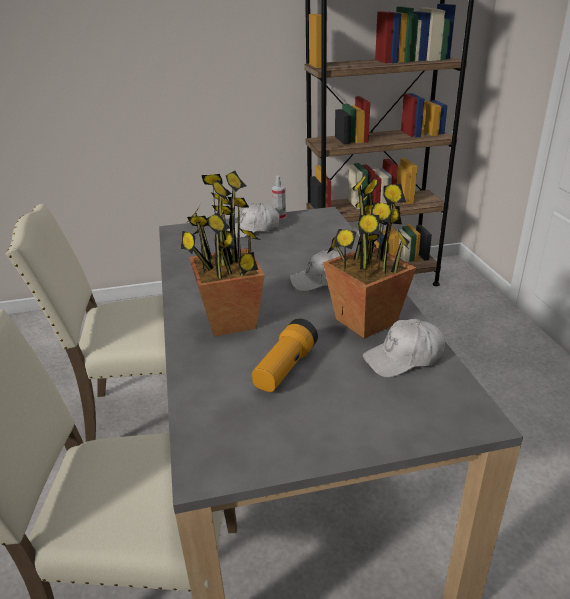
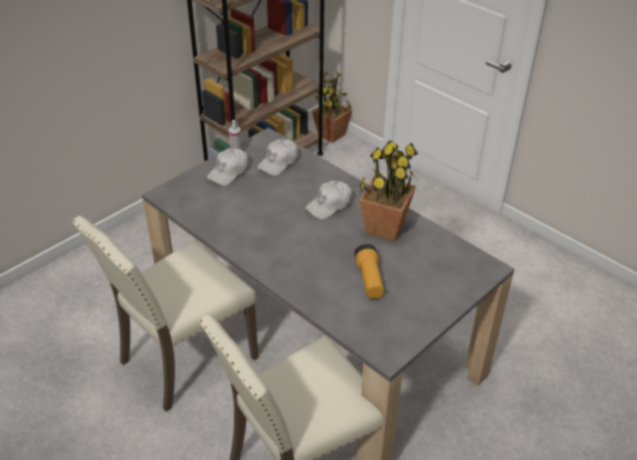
camera: 35 degrees left, 10 degrees up
potted plant [180,171,265,337] -> potted plant moved to [312,70,352,143]
white cap [363,319,445,377] -> white cap moved to [257,139,298,176]

